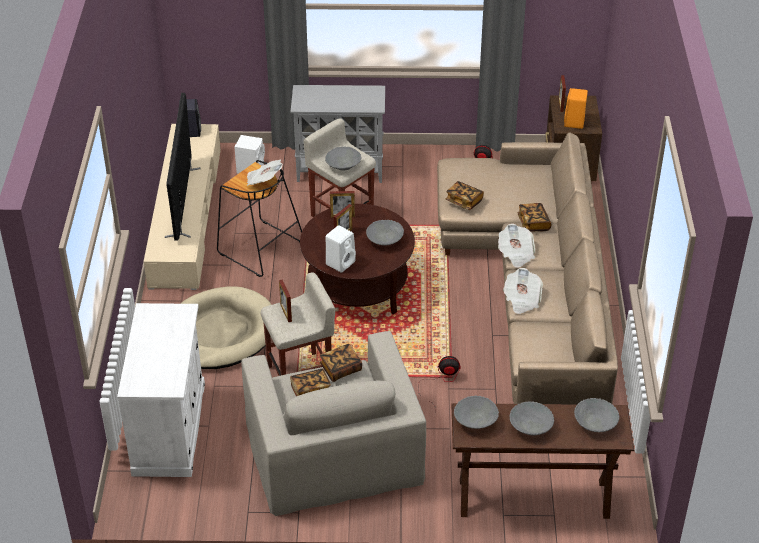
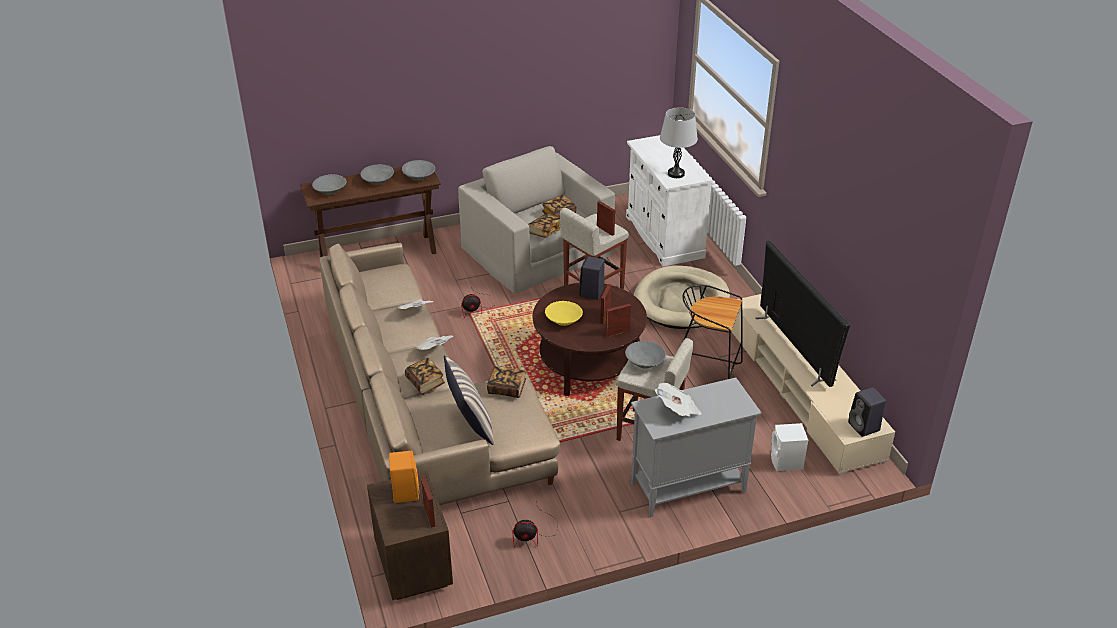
camera: 160 degrees right, 5 degrees down
newspaper [247,160,283,186] -> newspaper moved to [655,383,702,417]
white speaker [325,225,356,273] -> black speaker [579,256,605,300]
grey bowl [366,220,404,246] -> yellow bowl [545,301,583,326]
none -> pillow [444,355,494,445]
none -> grey table lamp [660,107,698,178]

